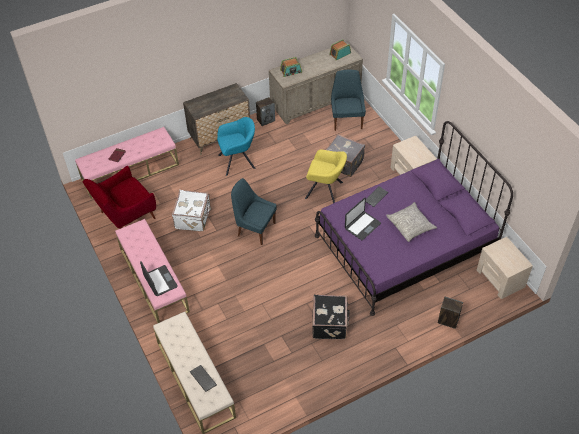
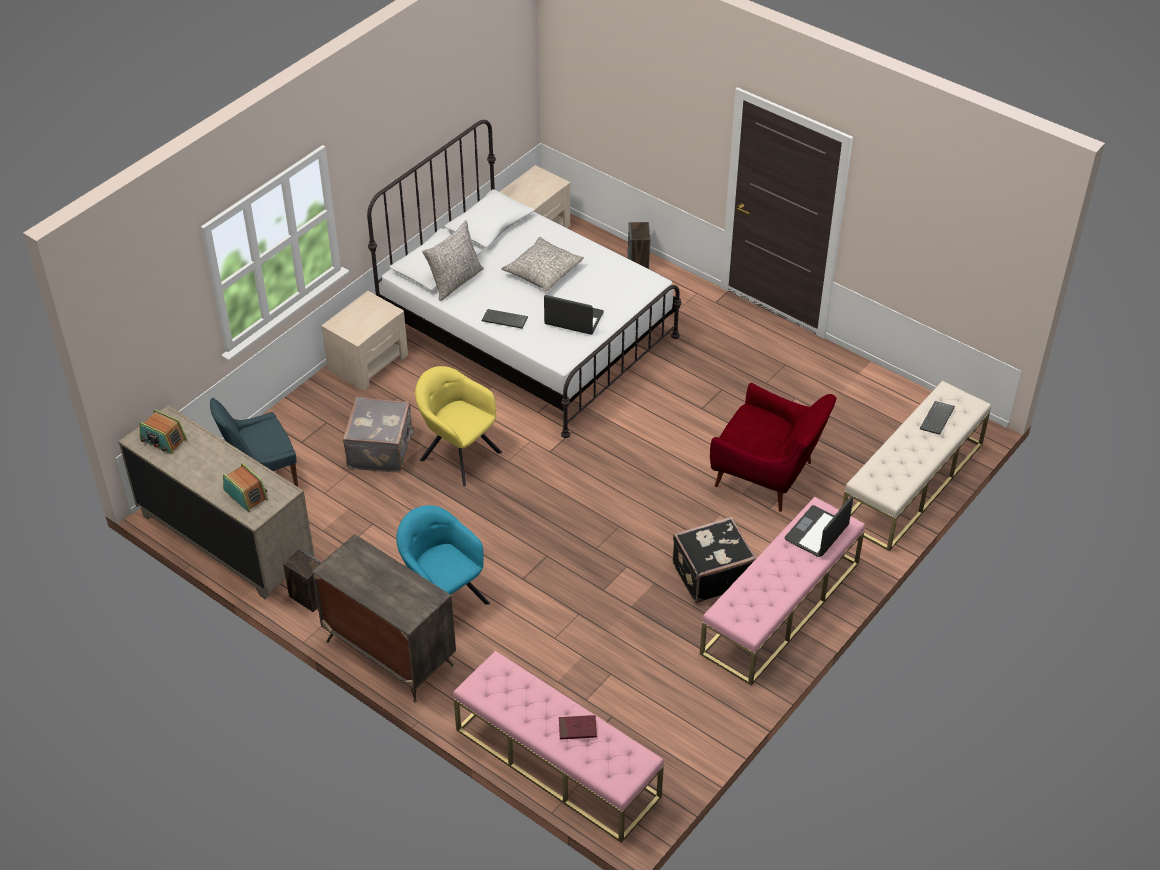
camera: 115 degrees left, 5 degrees down
red armchair [83,166,156,229] -> red armchair moved to [710,383,837,512]
white suitcase [172,190,212,232] -> none
blue chair [231,178,276,245] -> none
yellow armchair [305,150,347,203] -> yellow armchair turned 45 degrees counterclockwise [415,366,502,486]
black suitcase [312,295,350,339] -> black suitcase moved to [673,516,756,603]
purple bed [315,121,513,316] -> white bed [367,120,682,438]
none -> grey pillow [422,220,484,301]

